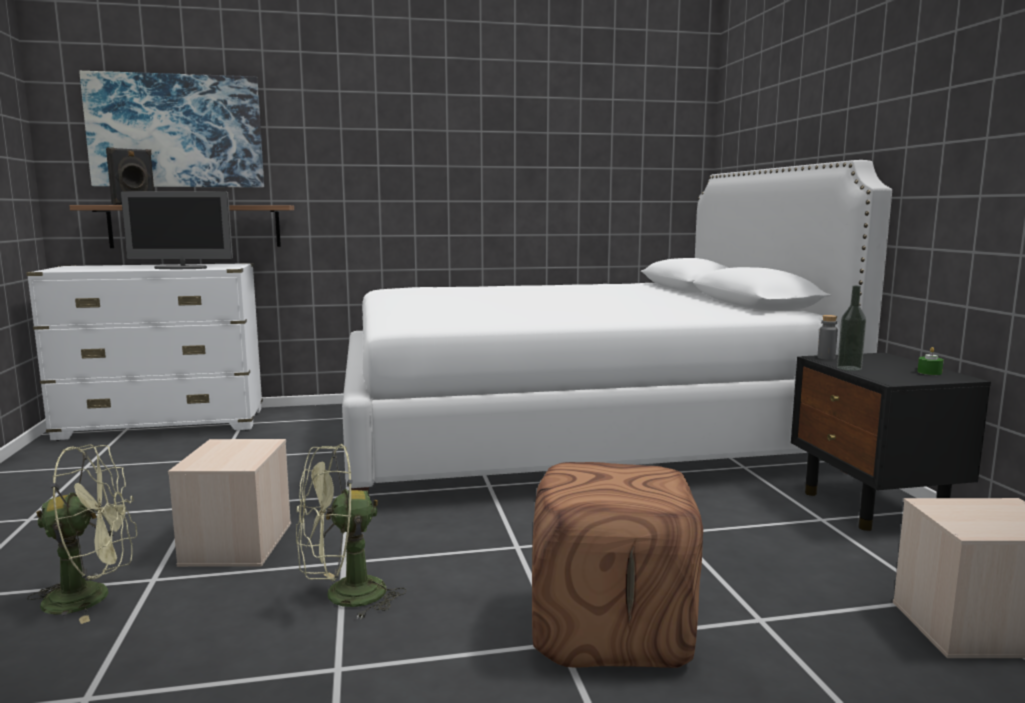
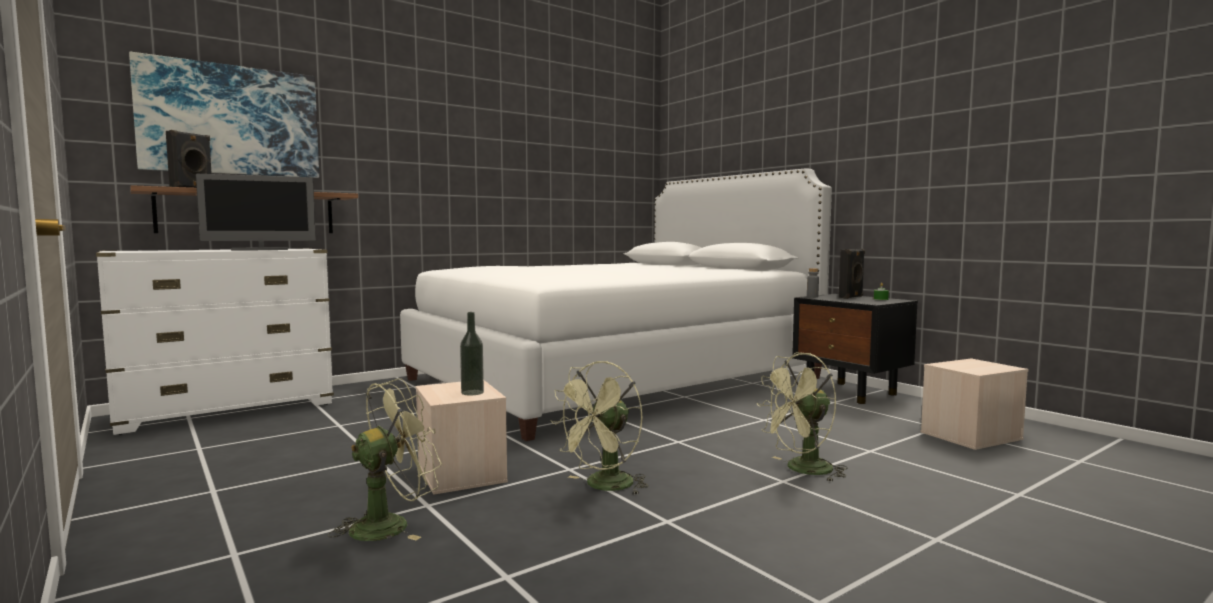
camera: 25 degrees left, 5 degrees down
brown ottoman [532,462,703,668] -> green fan [757,352,847,482]
bottle [837,285,866,371] -> bottle moved to [460,312,484,395]
none -> black speaker [839,249,865,299]

